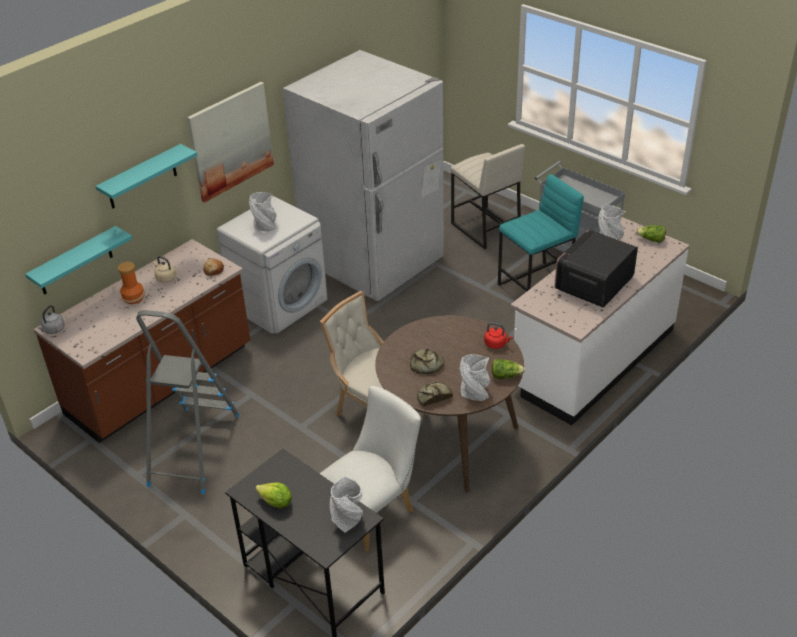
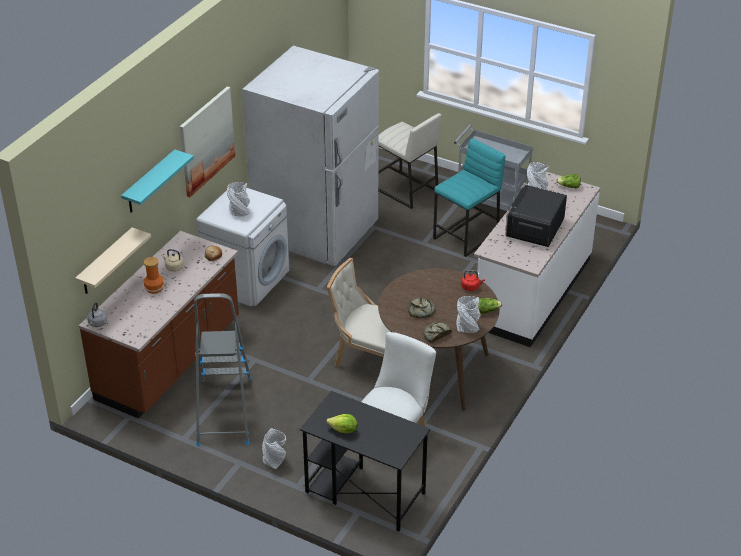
camera: 15 degrees left, 0 degrees up
turquoise shelf [25,226,132,295] -> beige shelf [75,227,151,294]
grey vase [330,476,363,533] -> grey vase moved to [262,428,286,469]

